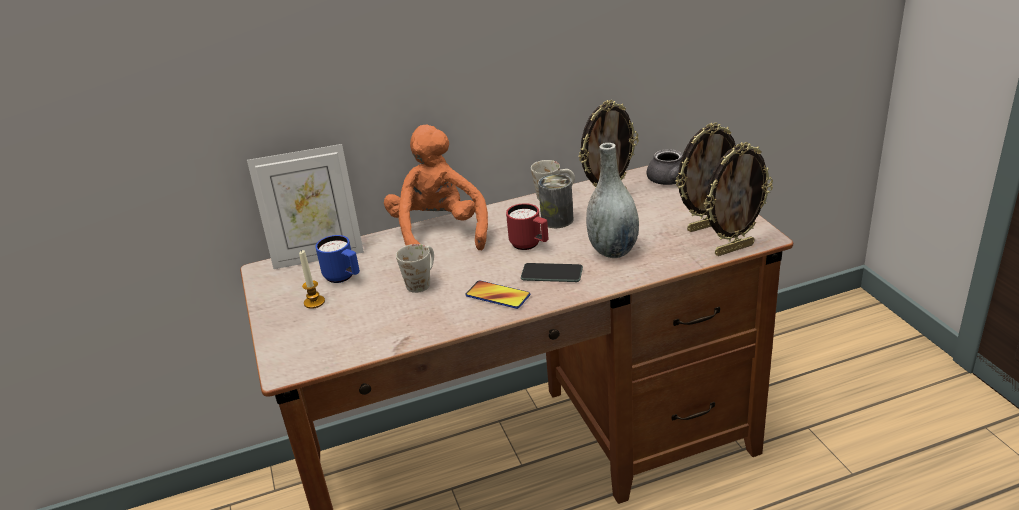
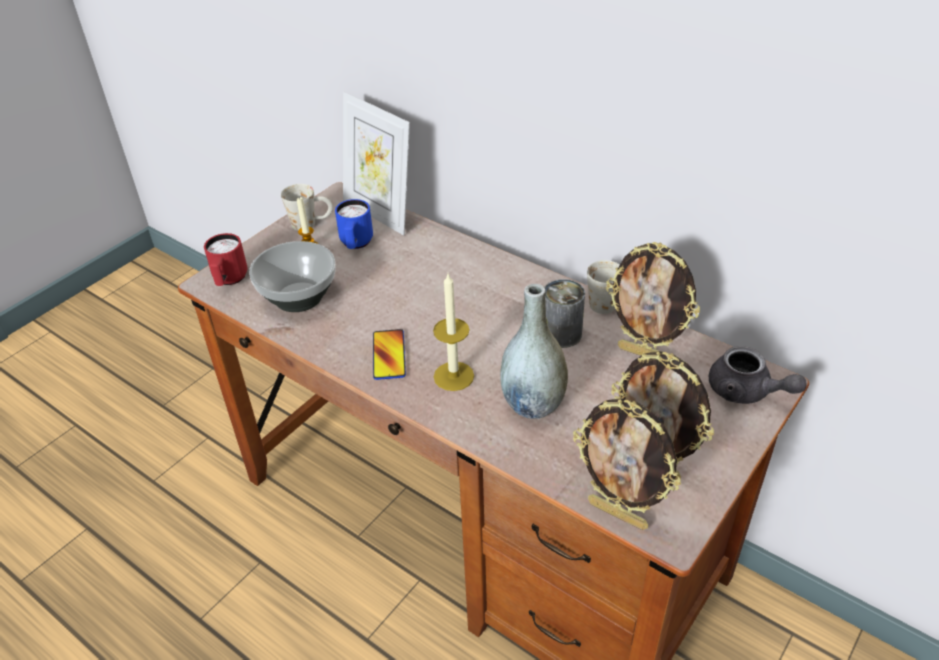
camera: 55 degrees right, 10 degrees up
orange plush toy [384,125,488,250] -> none
white mug [396,244,434,293] -> white mug moved to [281,184,333,231]
red mug [506,203,548,250] -> red mug moved to [204,233,247,286]
phone [521,263,583,282] -> candle [433,274,474,391]
none -> bowl [249,241,336,312]

